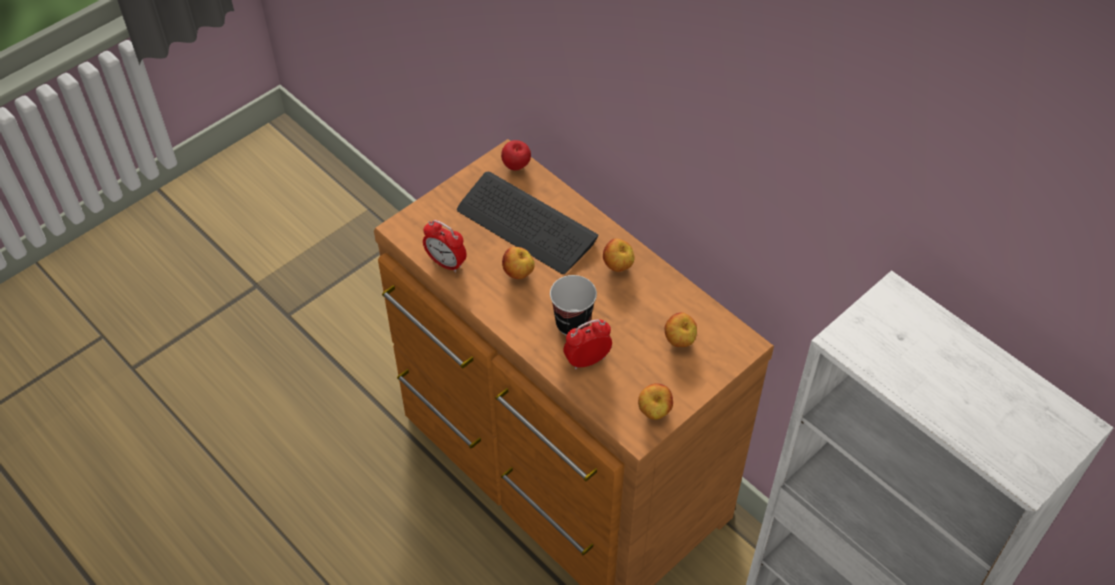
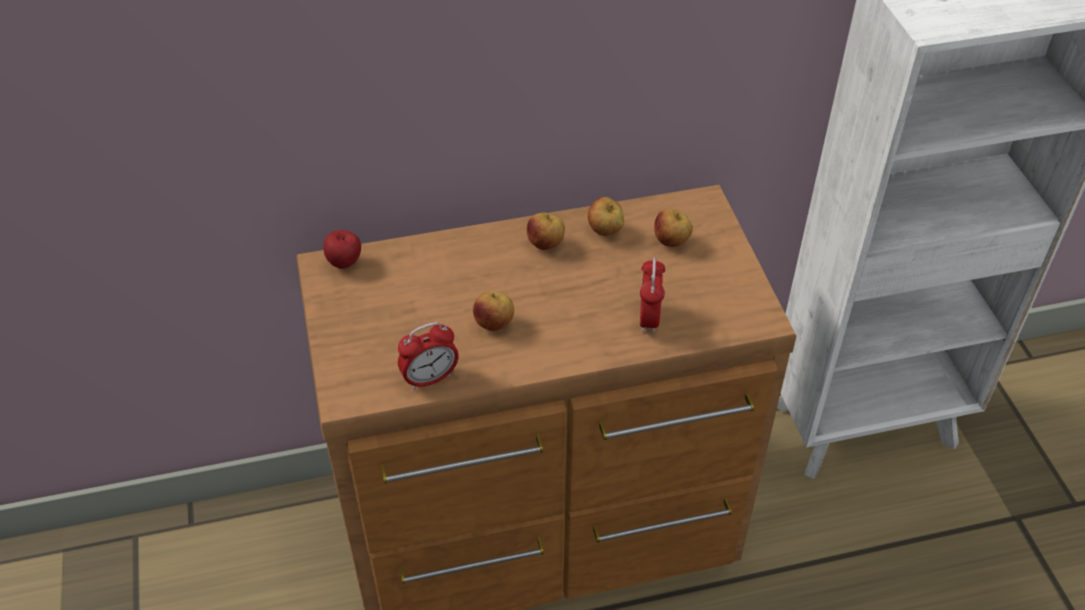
camera: 60 degrees left, 5 degrees down
keyboard [457,172,599,274] -> none
cup [550,275,597,335] -> none
apple [638,383,673,420] -> apple moved to [588,197,624,236]

